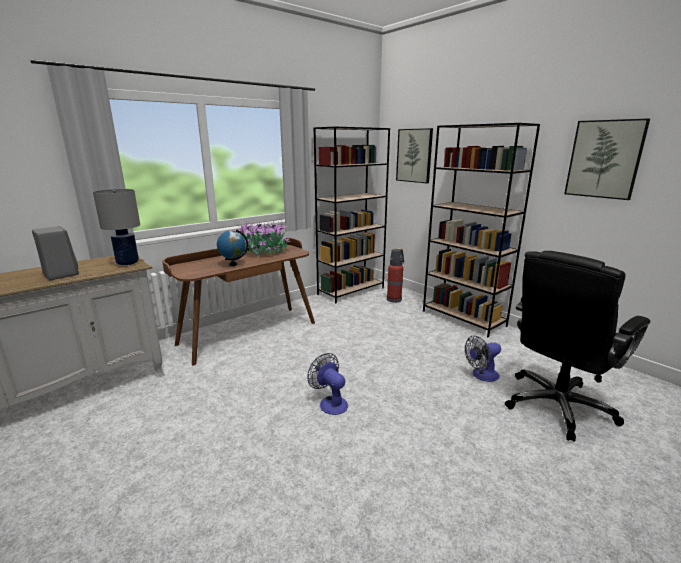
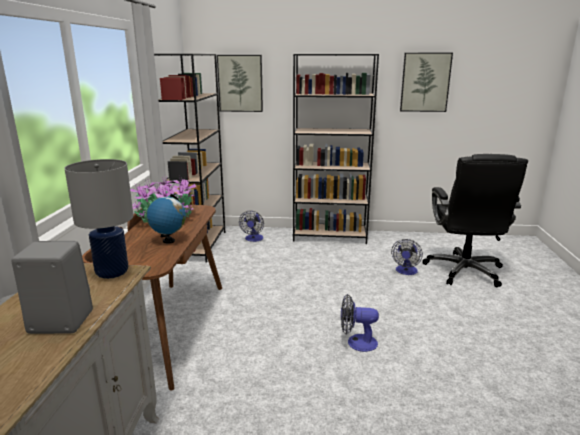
camera: 45 degrees left, 0 degrees up
fire extinguisher [387,248,404,303] -> fan [239,211,264,242]

